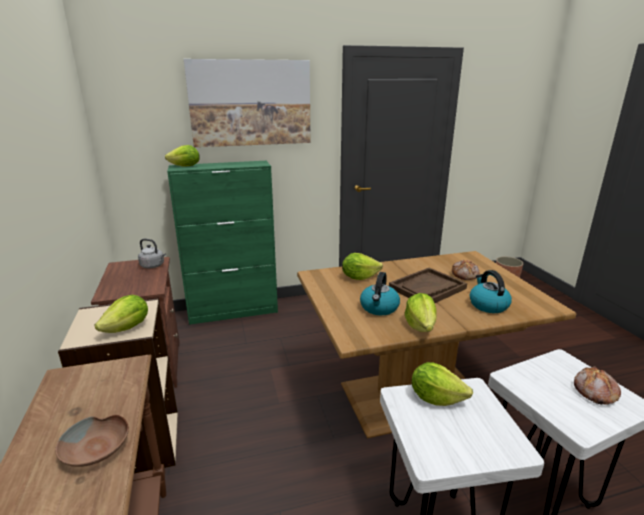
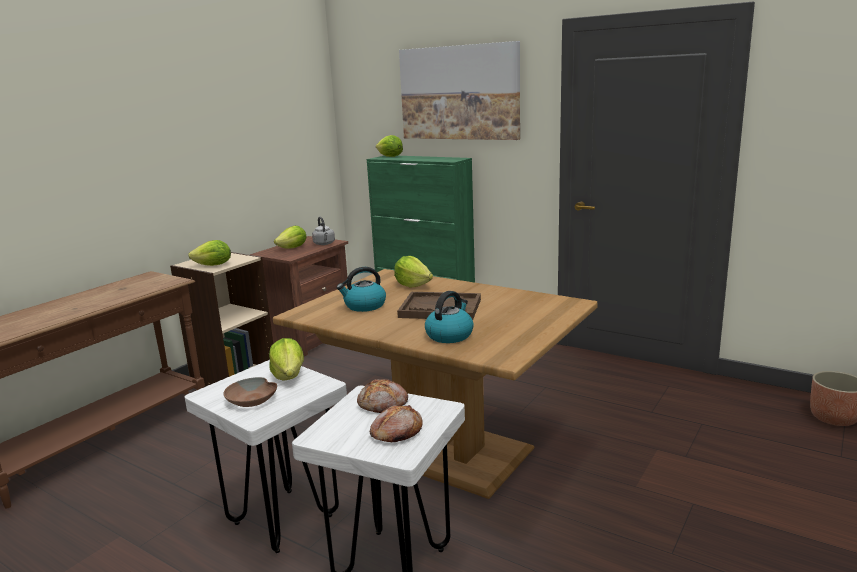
camera: 50 degrees right, 5 degrees down
brown bowl [55,415,129,467] -> brown bowl moved to [223,377,277,407]
lettuce [405,293,437,332] -> lettuce moved to [274,226,306,249]
bread [452,260,479,280] -> bread moved to [357,379,408,413]

